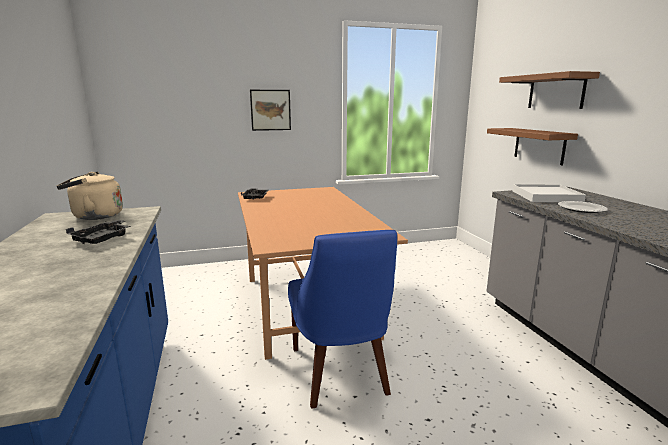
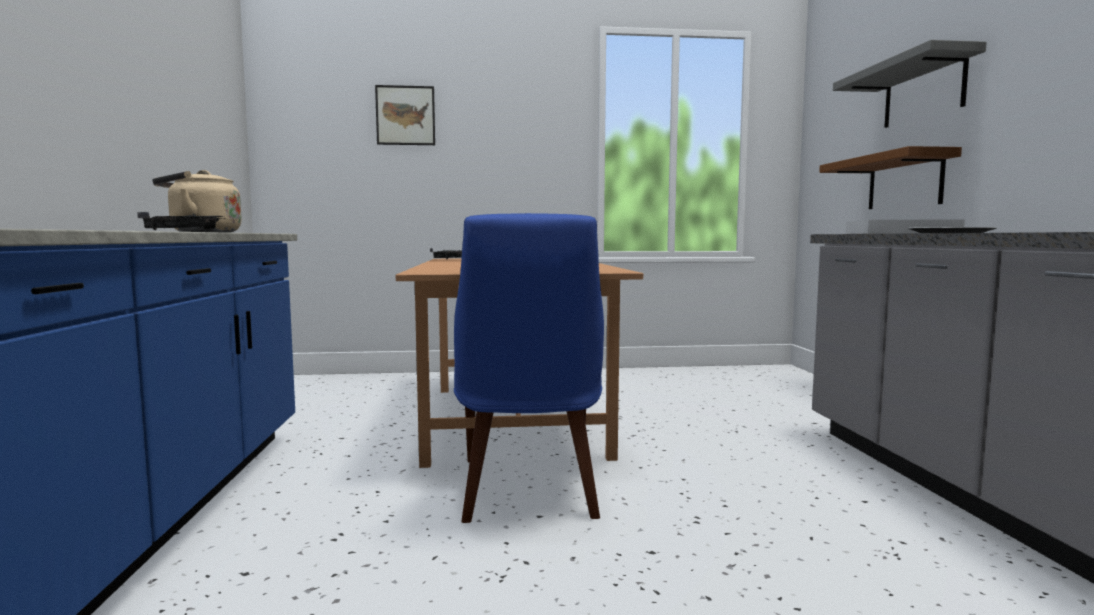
camera: 10 degrees right, 10 degrees down
picture [250,90,291,131] -> picture moved to [375,85,435,145]
brown shelf [499,71,600,109] -> grey shelf [833,40,987,128]

